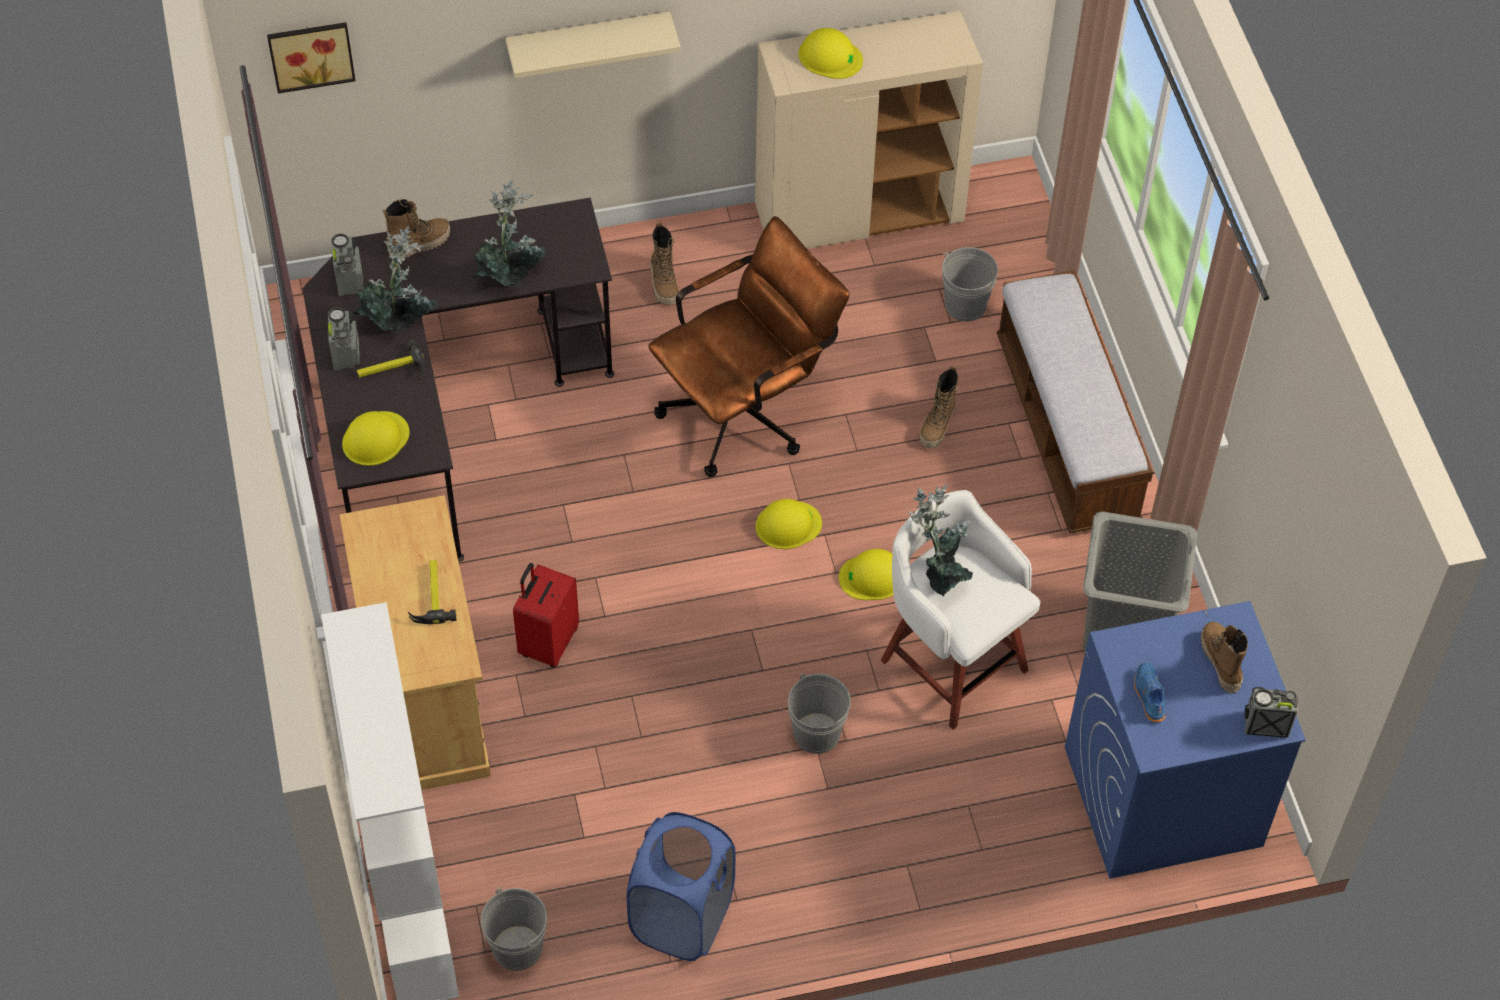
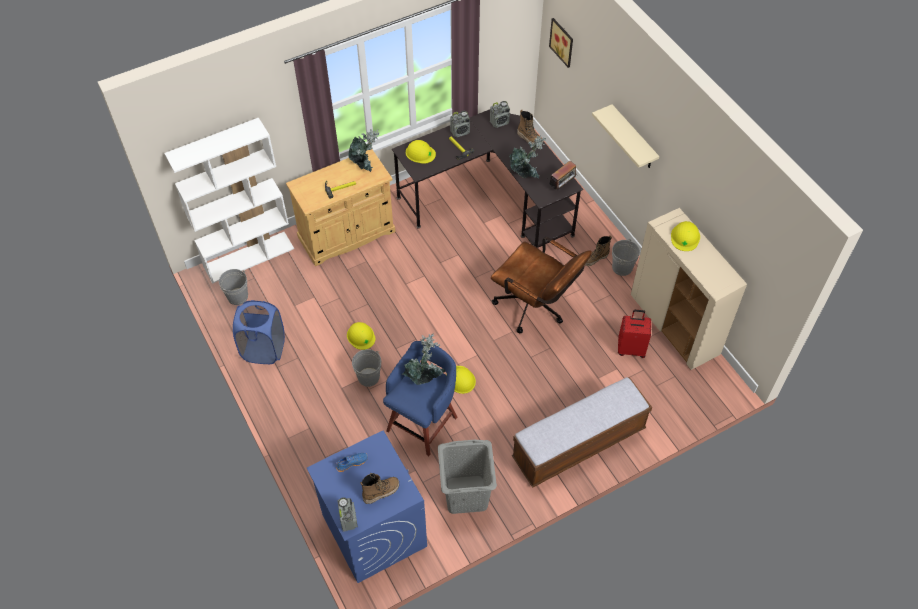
camera: 75 degrees right, 0 degrees up
potted plant [354,226,438,332] -> potted plant moved to [348,129,379,172]
red suitcase [513,563,579,668] -> red suitcase moved to [618,310,651,358]
yellow hard hat [756,499,822,549] -> yellow hard hat moved to [347,322,375,350]
white stool [881,490,1041,730] -> blue stool [383,341,457,456]
boot [919,365,958,449] -> none
grey bucket [942,247,998,321] -> grey bucket moved to [612,239,640,276]
none -> radio [549,161,576,190]

